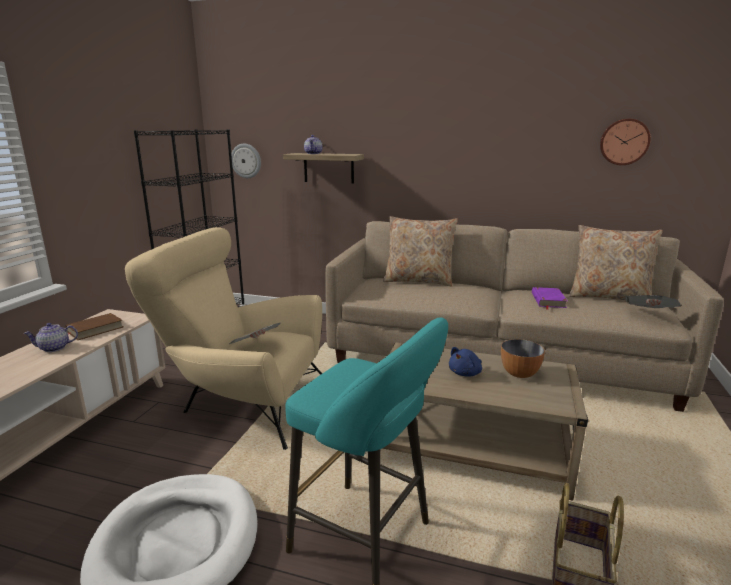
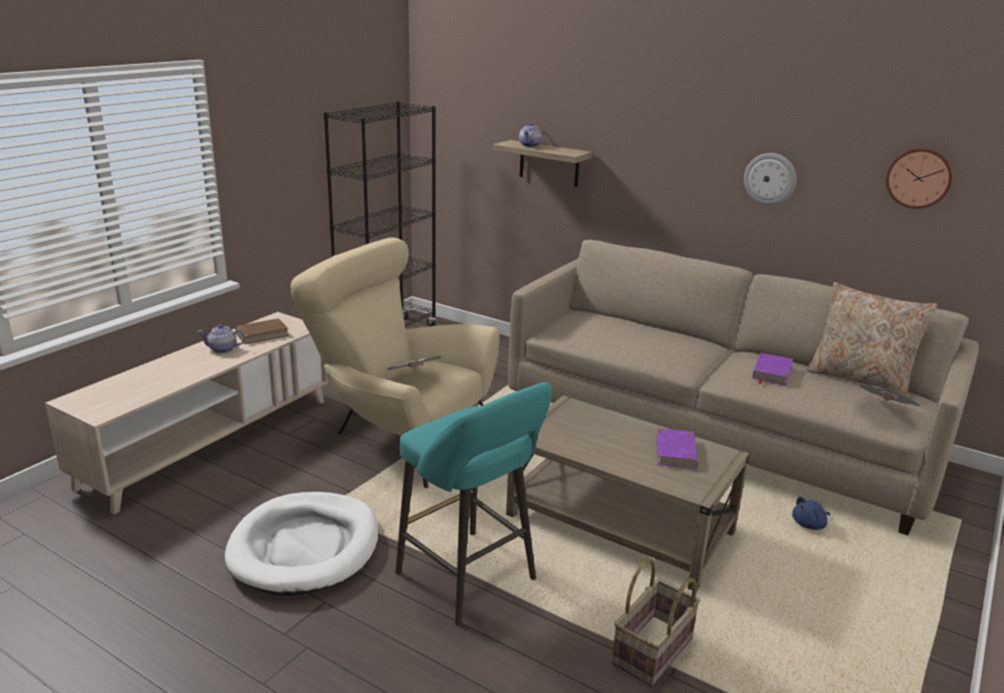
camera: 15 degrees right, 5 degrees up
wall clock [231,144,261,178] -> wall clock moved to [744,153,796,205]
beige pillow [383,216,458,287] -> none
blue plush toy [449,347,482,377] -> blue plush toy moved to [792,496,830,530]
bowl [501,339,545,378] -> purple book [656,428,697,469]

